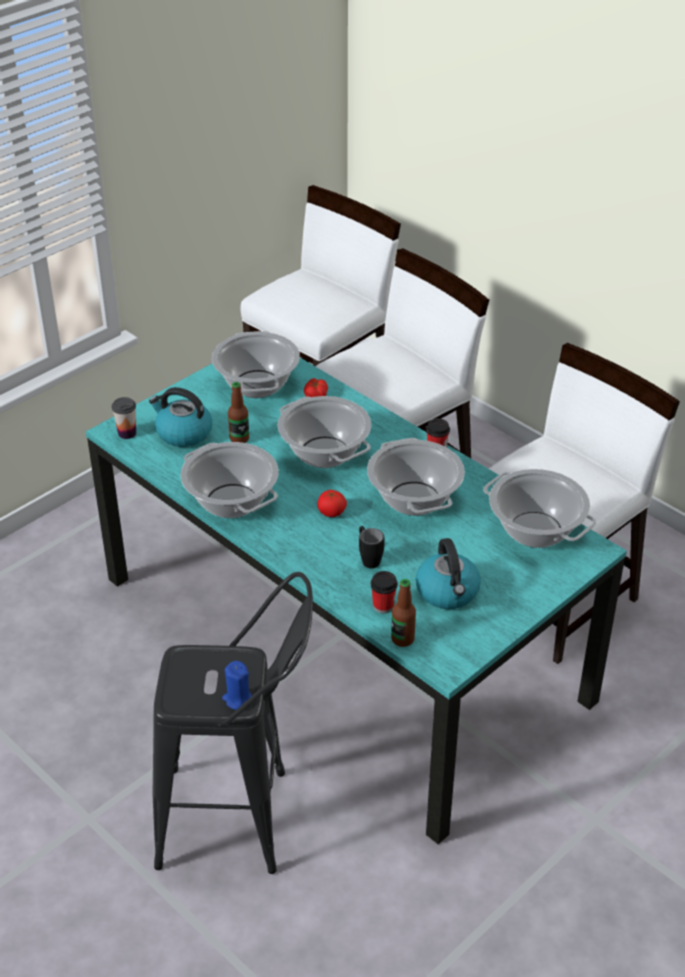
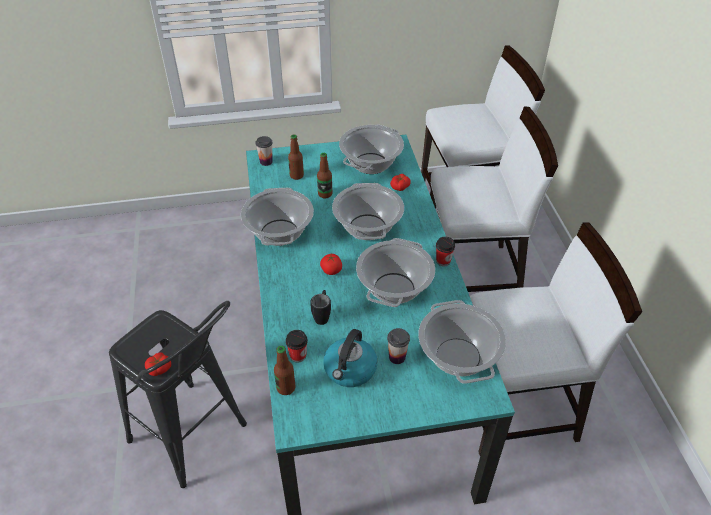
camera: 35 degrees right, 5 degrees up
kettle [149,387,212,447] -> bottle [288,135,304,180]
blue candle [222,661,252,710] -> tomato [145,353,171,376]
none -> cup [387,328,410,364]

